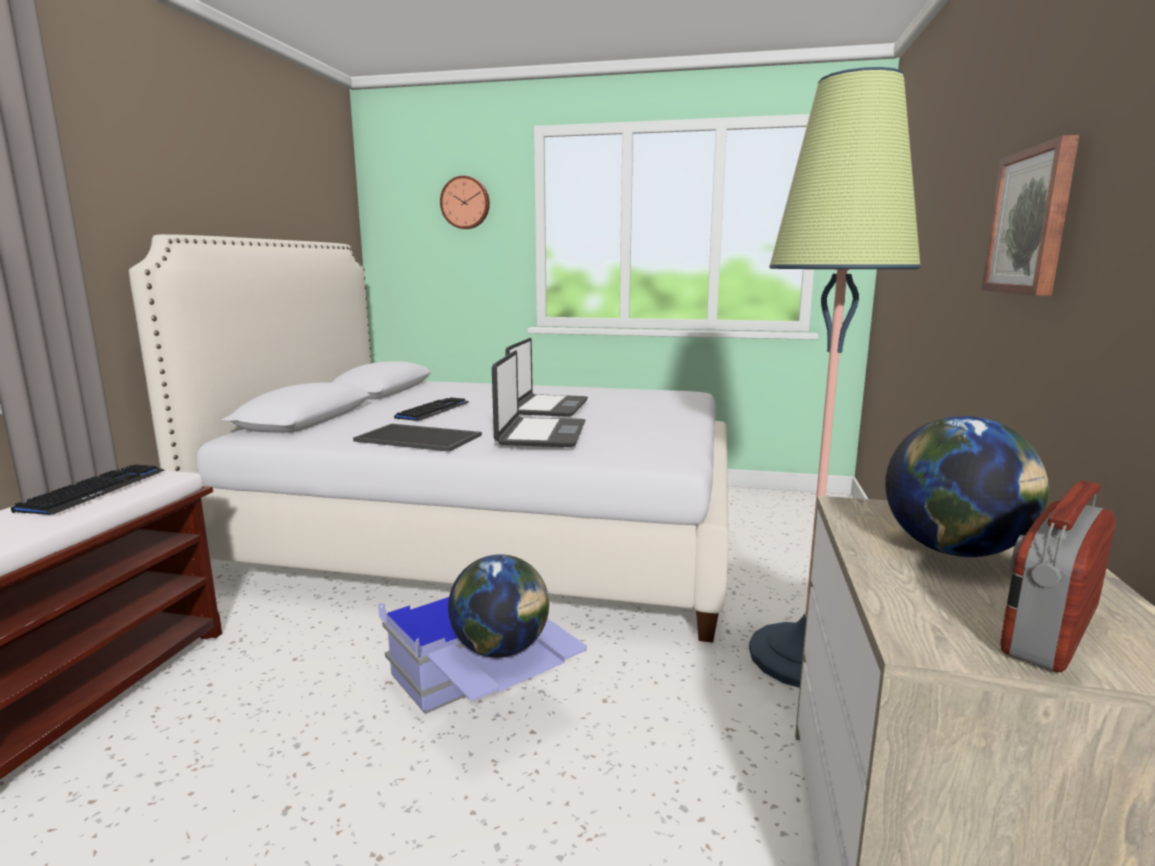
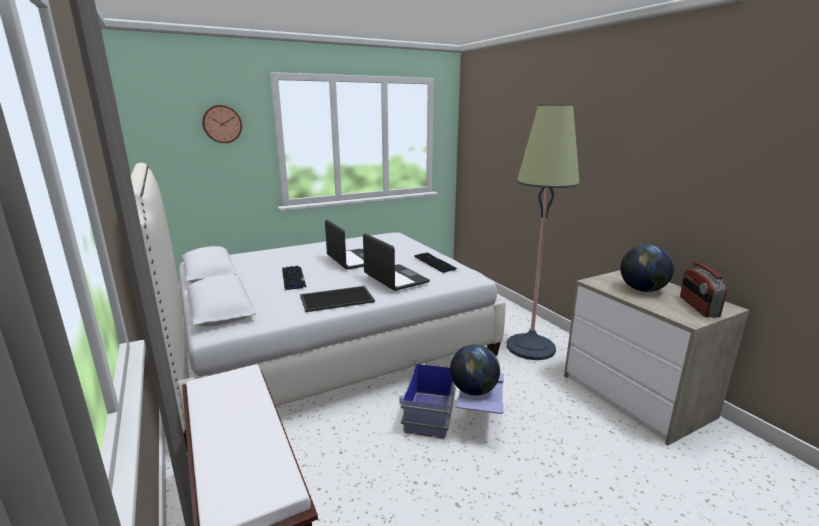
camera: 40 degrees left, 5 degrees up
keyboard [11,465,165,515] -> keyboard moved to [414,252,458,273]
picture [981,135,1080,296] -> none

